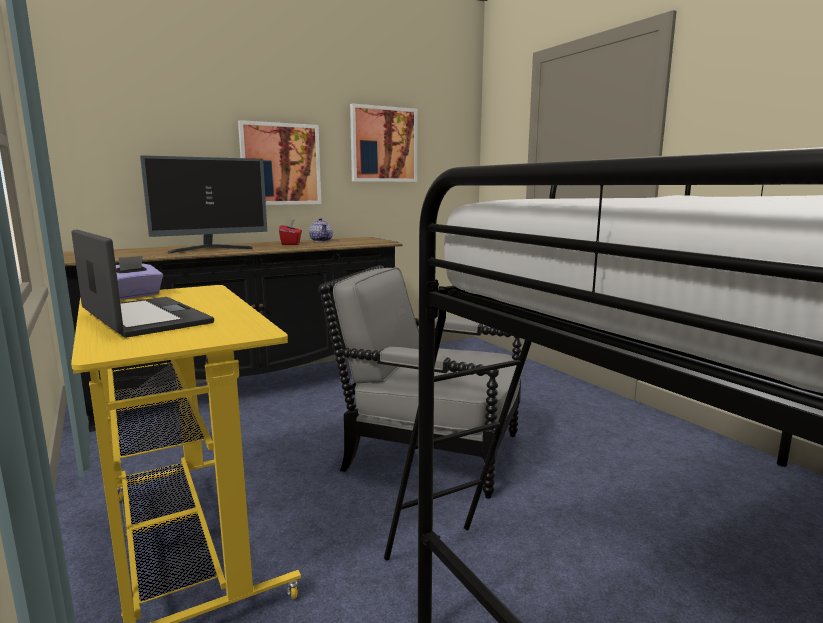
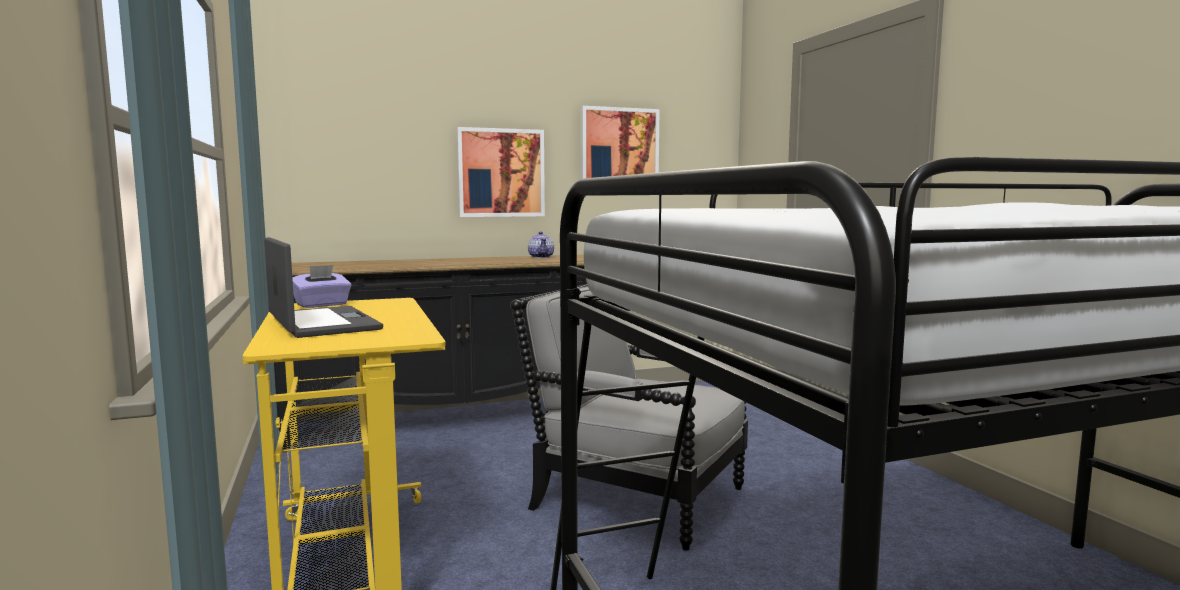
camera: 10 degrees right, 5 degrees down
monitor [140,155,267,254] -> none
red tissue box [279,220,302,245] -> none

